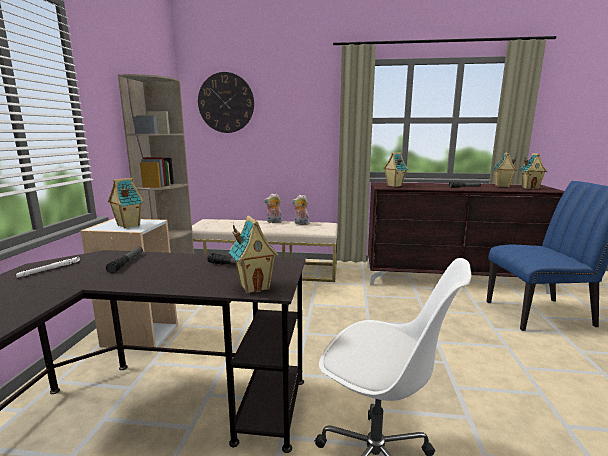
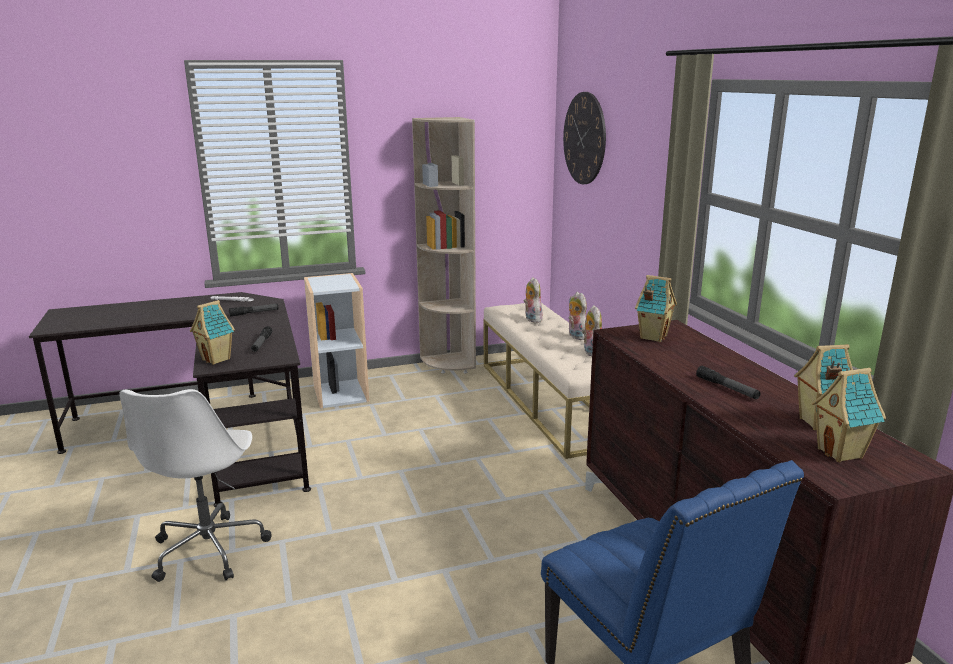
camera: 65 degrees right, 5 degrees up
toy house [108,178,144,229] -> none
none -> plush toy [524,277,543,323]

